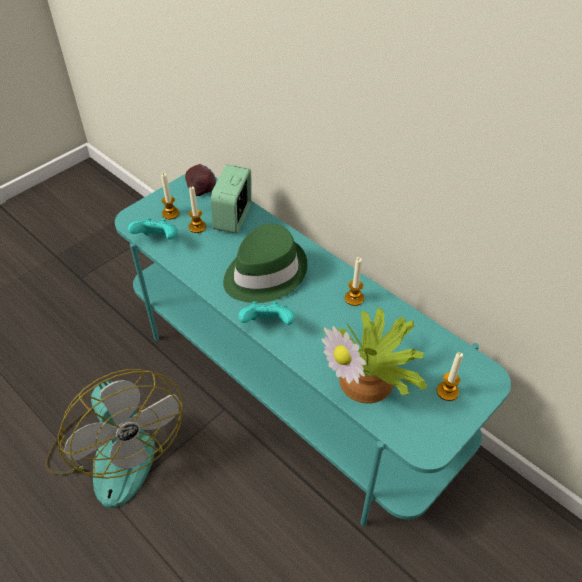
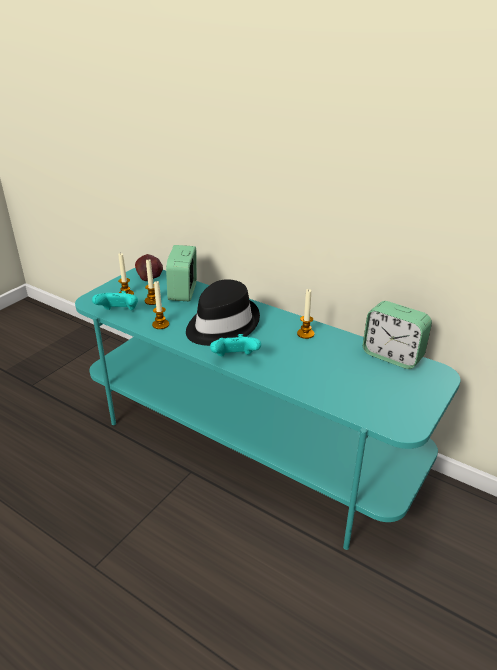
camera: 10 degrees left, 15 degrees down
fan [45,369,183,508] -> none
green hat [223,224,307,303] -> black hat [186,279,260,346]
potted plant [321,307,427,404] -> none
candle [437,352,463,401] -> candle moved to [152,281,169,329]
none -> alarm clock [363,301,432,369]

